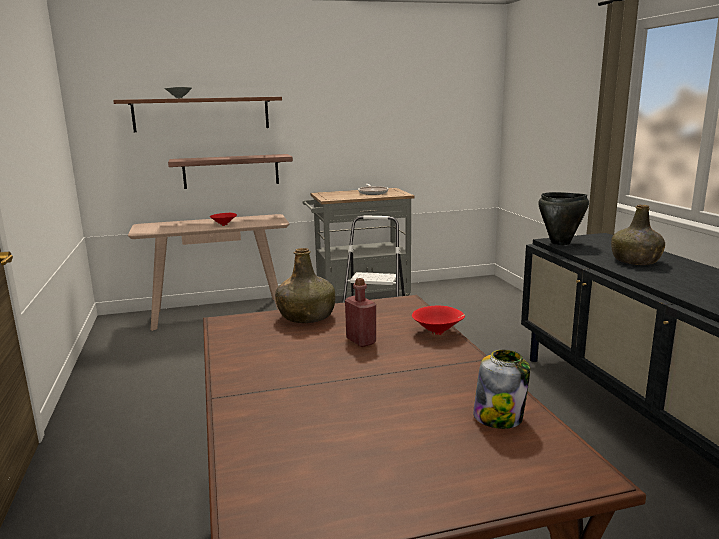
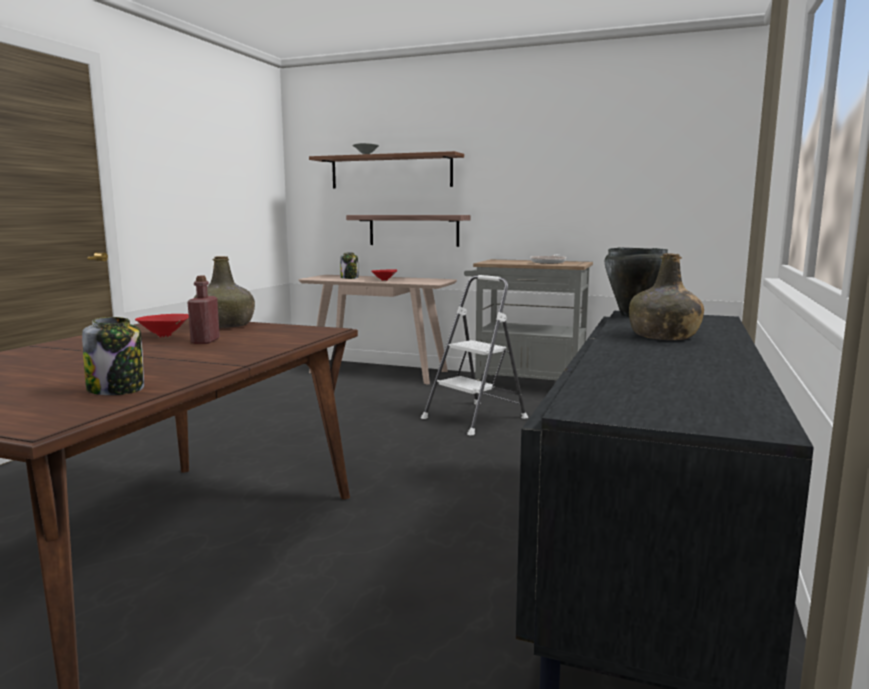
camera: 35 degrees right, 5 degrees down
red bowl [412,305,465,335] -> red bowl moved to [135,314,189,337]
none -> jar [340,252,358,279]

